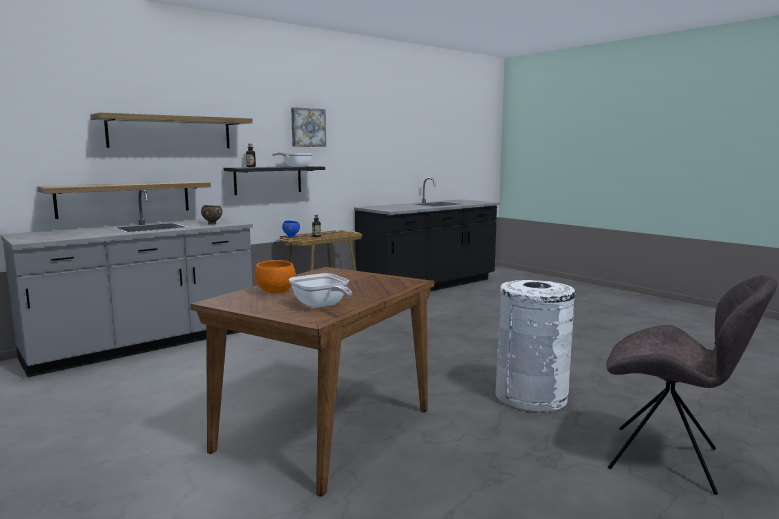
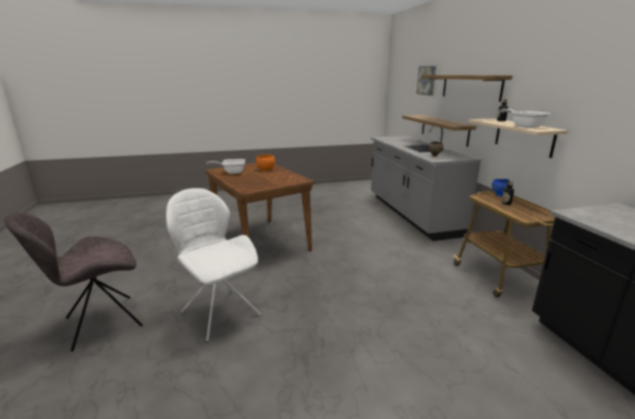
camera: 115 degrees right, 10 degrees up
black shelf [223,166,325,195] -> beige shelf [468,118,568,158]
picture [291,107,326,147] -> picture moved to [416,66,436,95]
white trash can [495,280,576,413] -> white chair [166,188,261,341]

